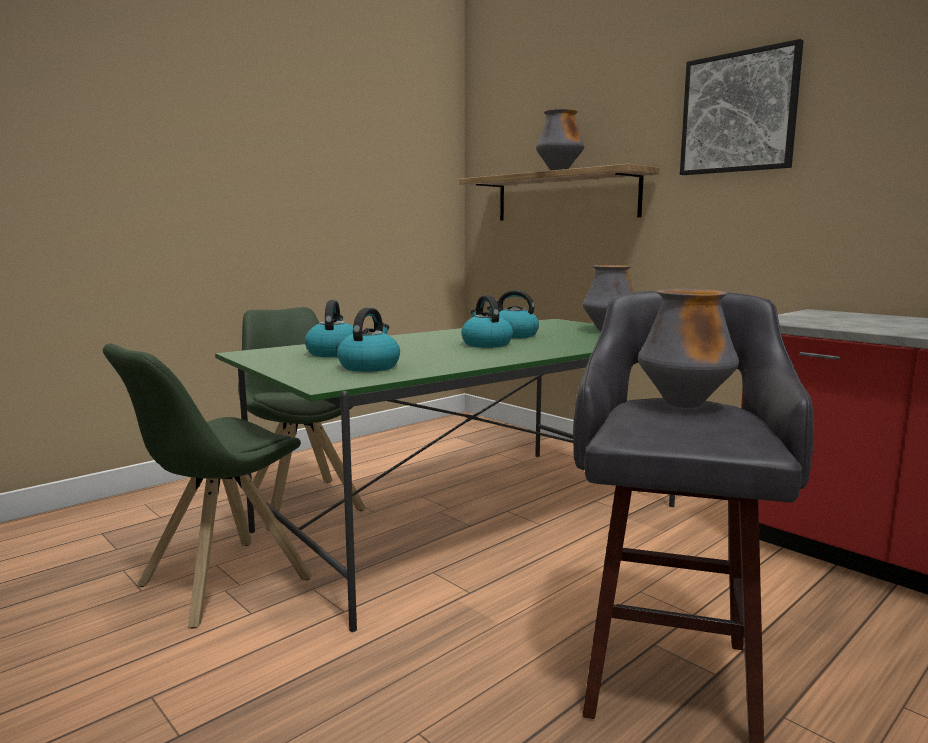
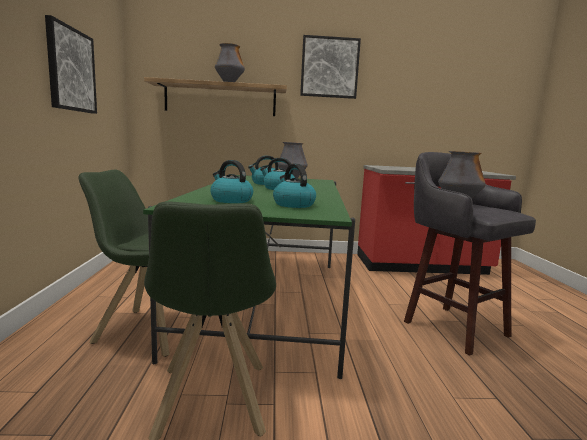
camera: 50 degrees left, 0 degrees up
none -> picture [45,15,97,114]

